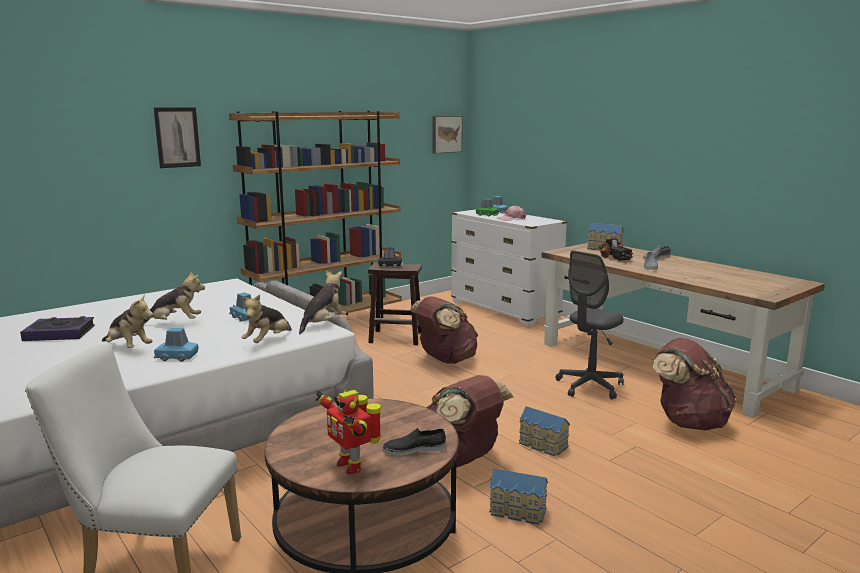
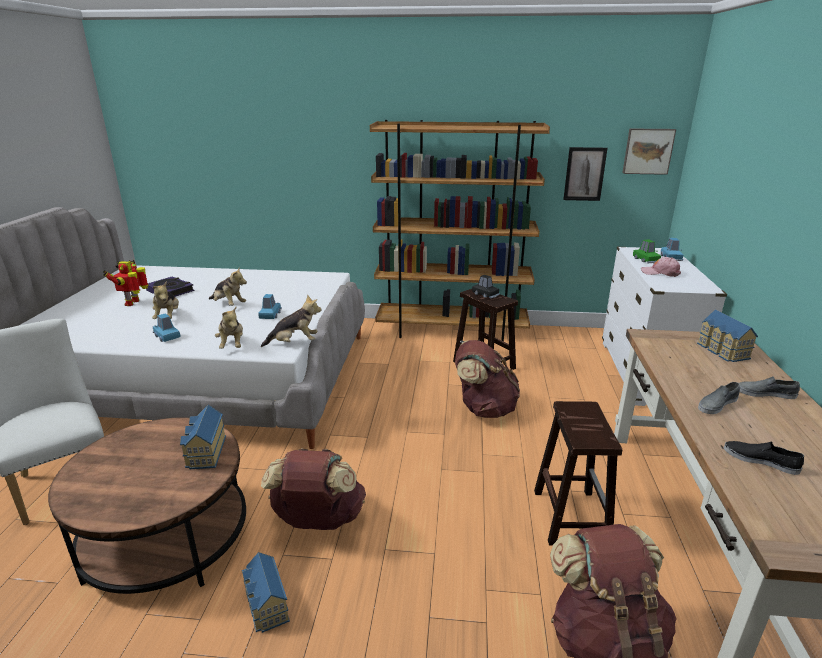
camera: 45 degrees right, 10 degrees up
picture [153,107,201,168] -> picture moved to [563,147,608,201]
plush toy [242,294,292,343] -> plush toy turned 90 degrees counterclockwise [215,307,243,349]
toy robot [316,390,381,474] -> toy robot moved to [103,260,148,306]
black shoe [383,428,446,456] -> black shoe moved to [724,441,804,475]
toy house [519,406,570,456] -> toy house moved to [180,405,226,469]
grey office chair [556,250,624,399] -> brown stool [534,401,622,546]
toy truck [598,239,633,261] -> none

